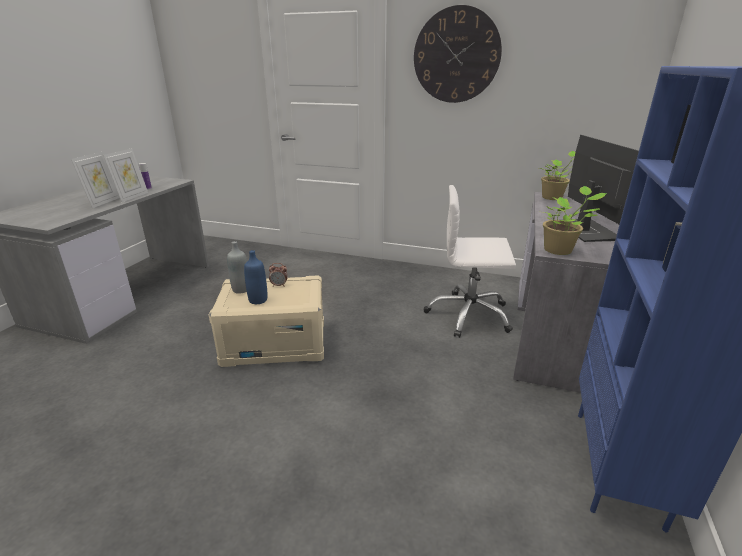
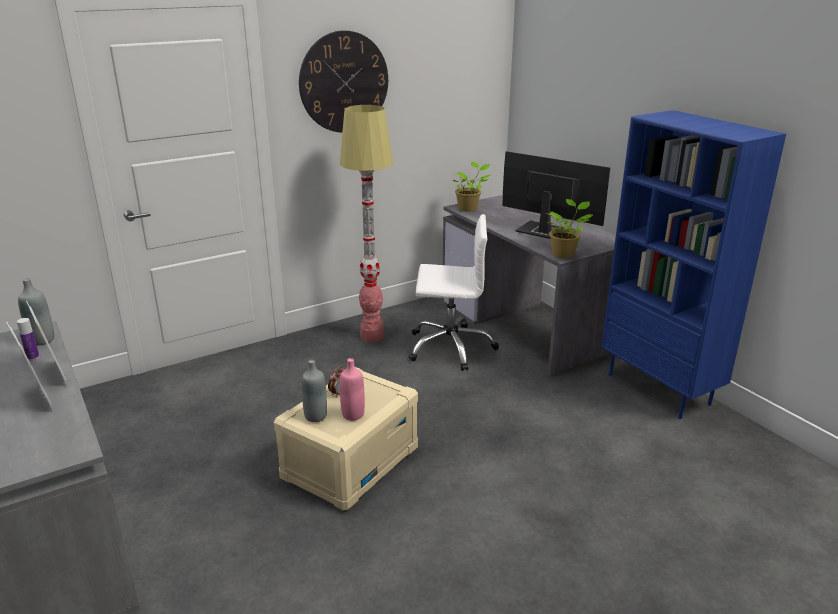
camera: 50 degrees left, 0 degrees up
blue bottle [244,250,267,304] -> pink bottle [340,358,365,421]
white office chair [424,185,516,338] -> white office chair turned 135 degrees counterclockwise [408,214,499,371]
none -> grey bottle [18,278,55,345]
none -> floor lamp [340,105,393,342]

